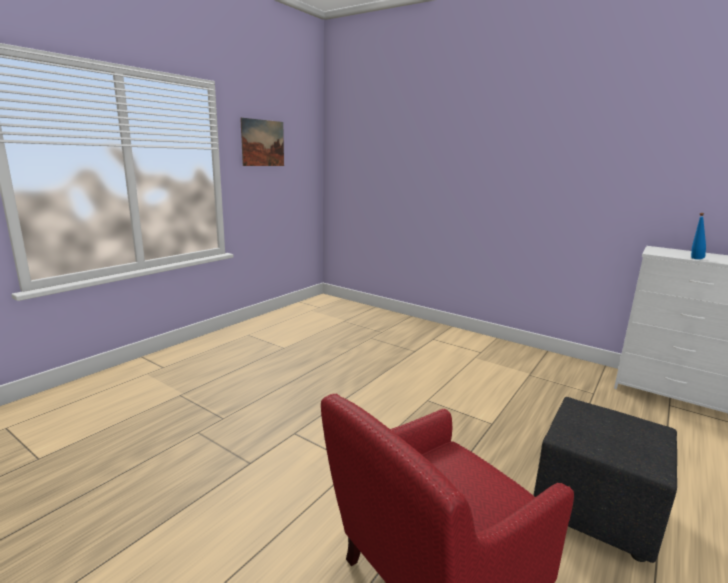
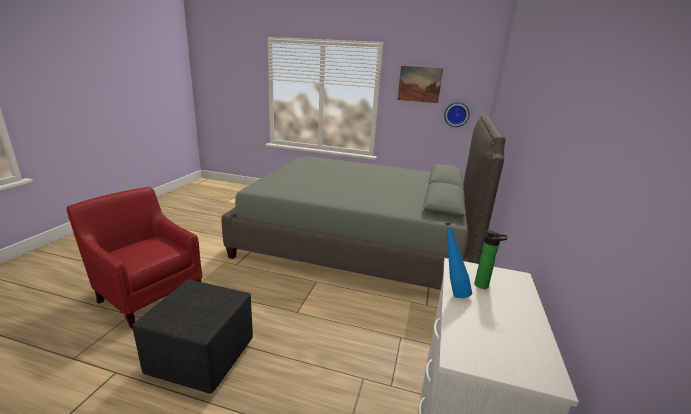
camera: 70 degrees right, 5 degrees up
none -> grey bed [222,114,506,290]
none -> wall clock [444,102,470,127]
none -> bottle [475,231,507,289]

